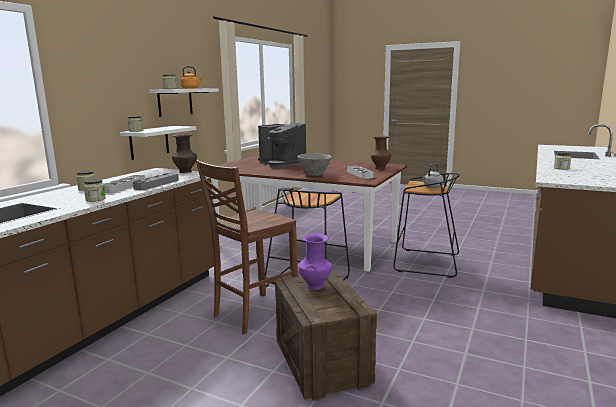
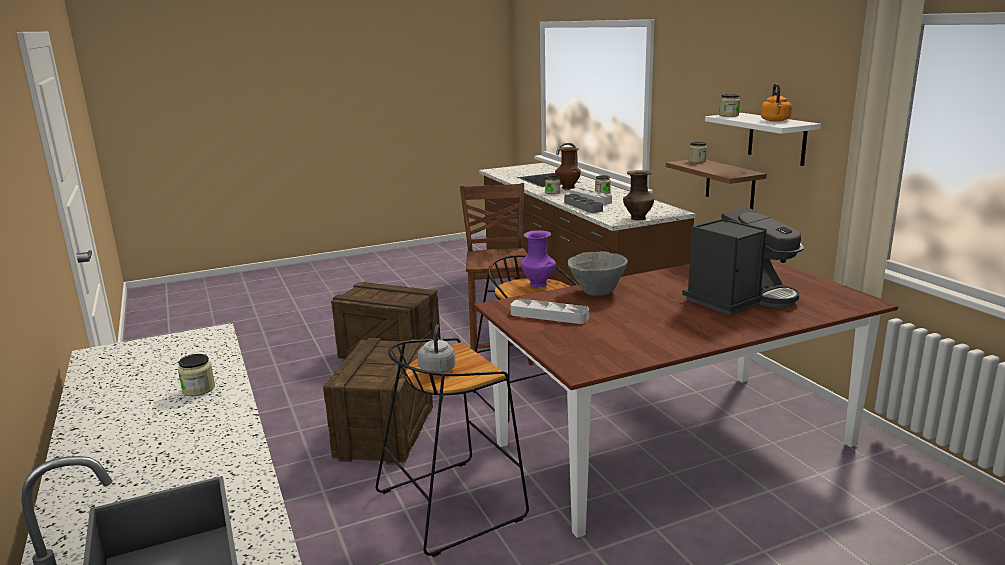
camera: 130 degrees right, 5 degrees up
white shelf [120,126,196,160] -> brown shelf [666,160,767,209]
coffee machine [258,123,306,168] -> coffee machine turned 150 degrees clockwise [682,207,804,315]
purple vase [298,233,332,290] -> purple vase moved to [521,230,556,287]
brown vase [371,136,391,169] -> brown vase moved to [555,147,581,189]
none -> crate [323,338,433,465]

